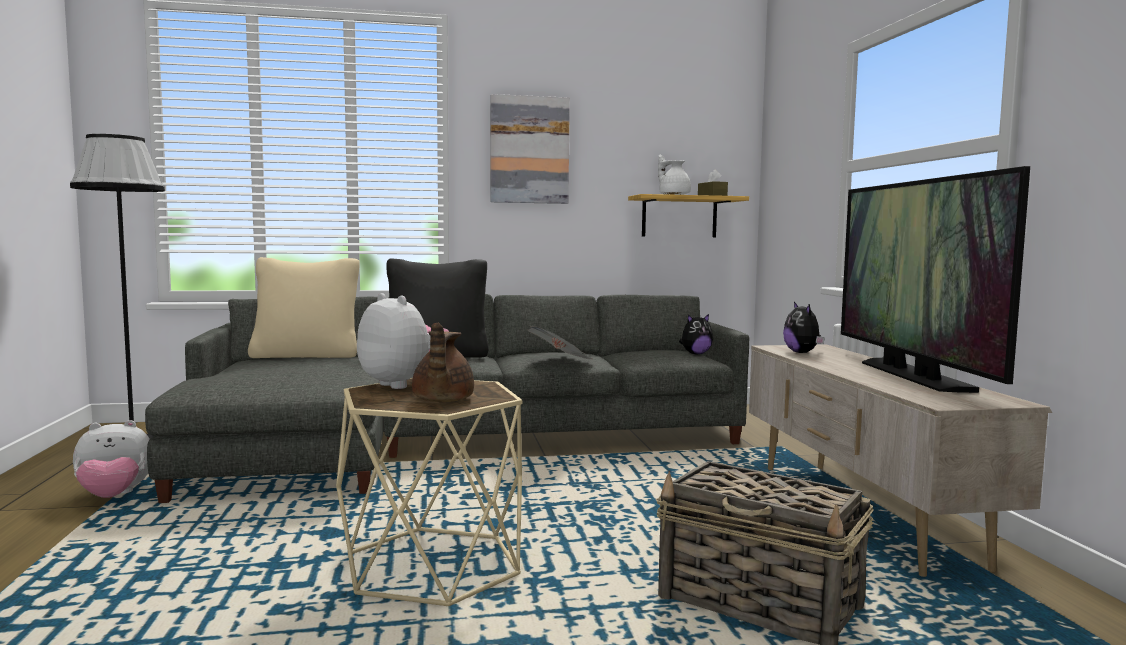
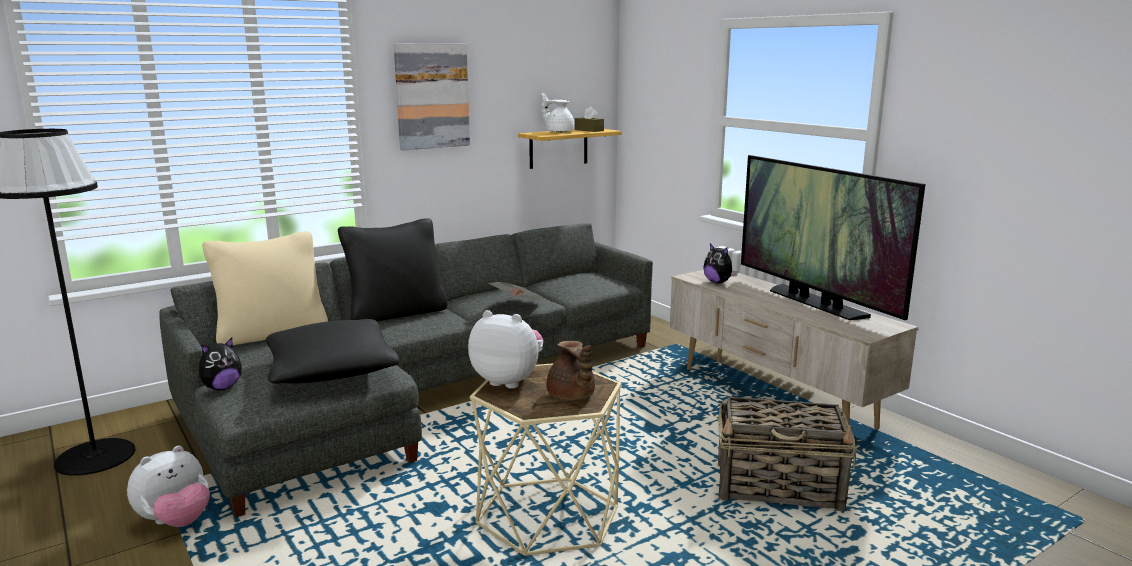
camera: 25 degrees left, 10 degrees up
plush toy [679,314,713,355] -> plush toy moved to [199,338,242,390]
none -> black pillow [265,319,399,384]

